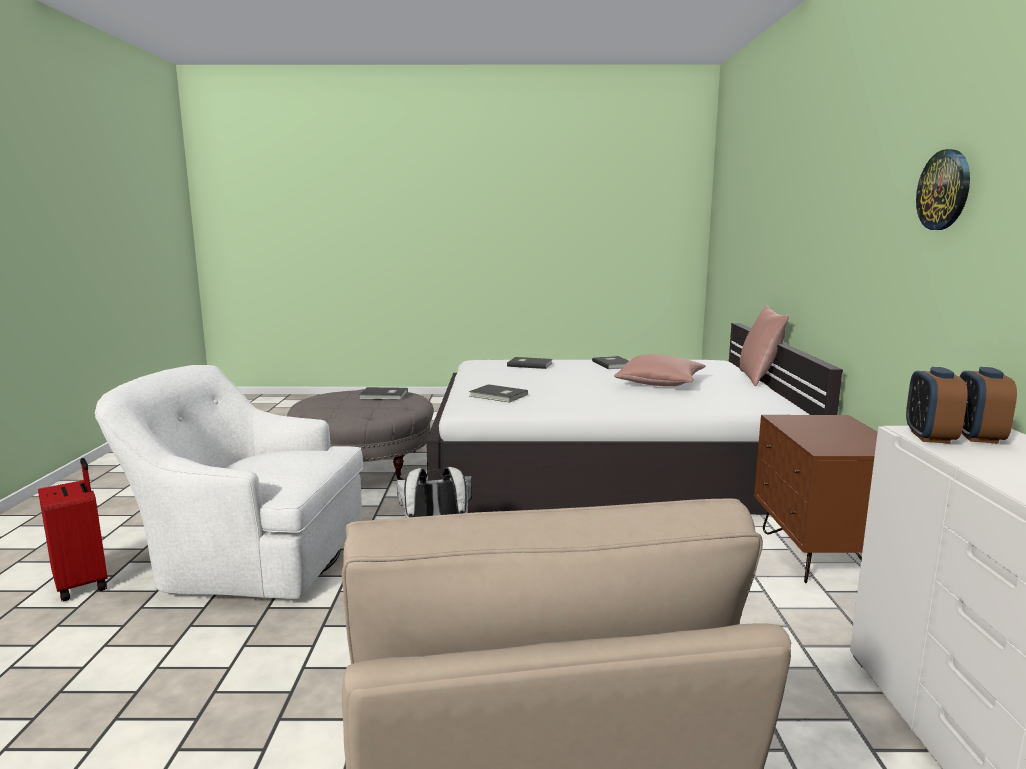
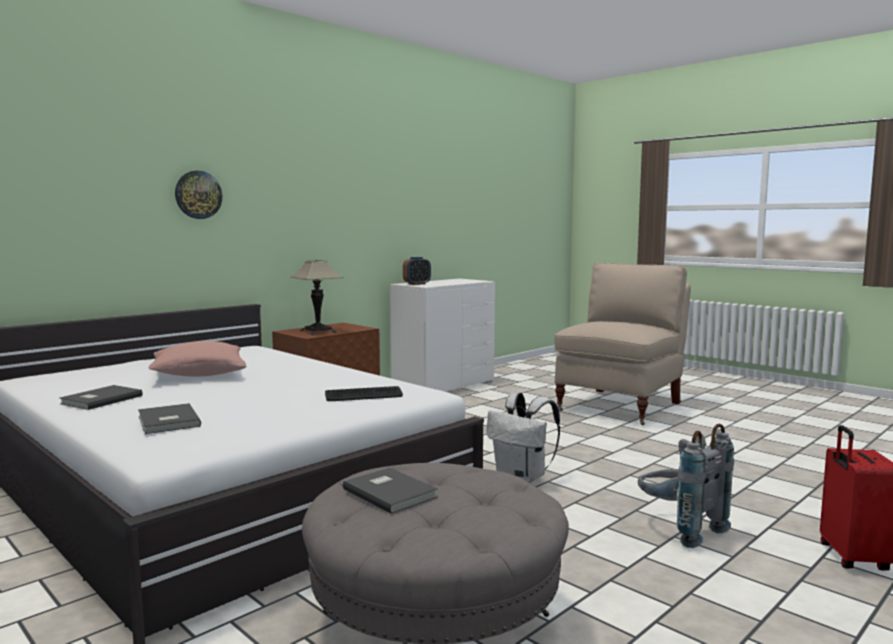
camera: 135 degrees left, 5 degrees down
white armchair [95,365,363,599] -> grey backpack [638,424,734,548]
grey book [469,384,528,403] -> keyboard [325,386,403,401]
pink pillow [740,305,789,386] -> none
alarm clock [906,367,968,444] -> none
wall clock [916,149,970,230] -> wall clock moved to [175,171,222,219]
none -> table lamp [291,260,343,335]

